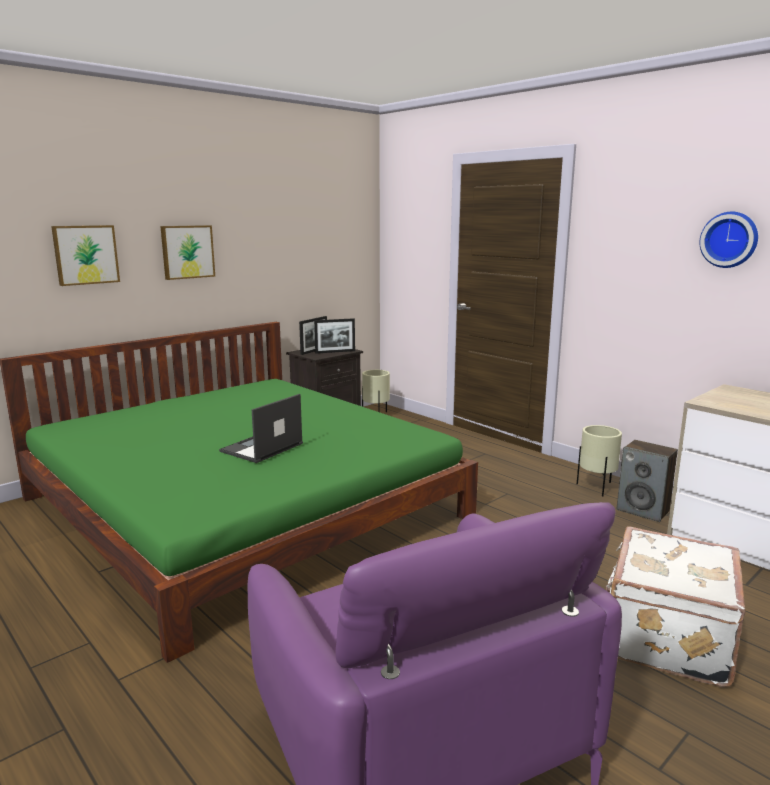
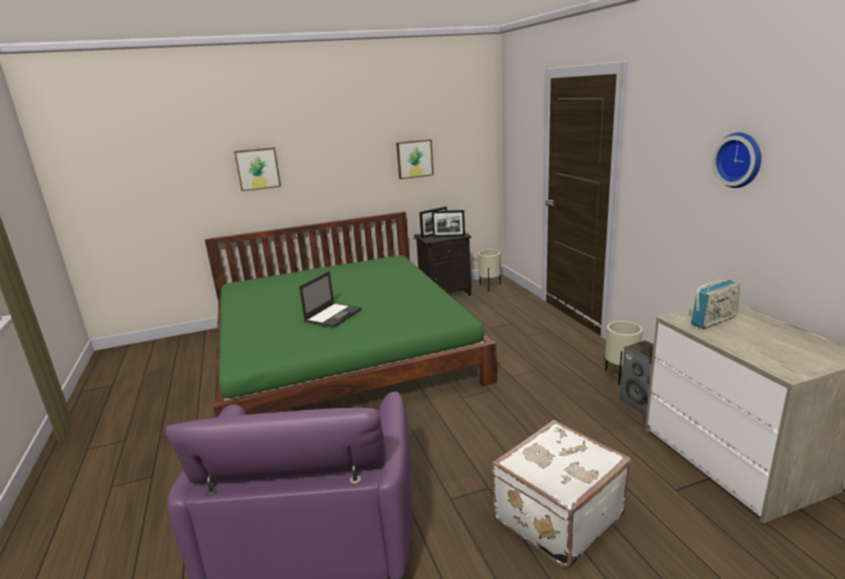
camera: 25 degrees right, 5 degrees up
picture [160,225,215,280] -> picture moved to [396,139,434,179]
laptop [219,394,303,463] -> laptop turned 150 degrees clockwise [299,271,362,328]
none -> radio [691,280,740,329]

